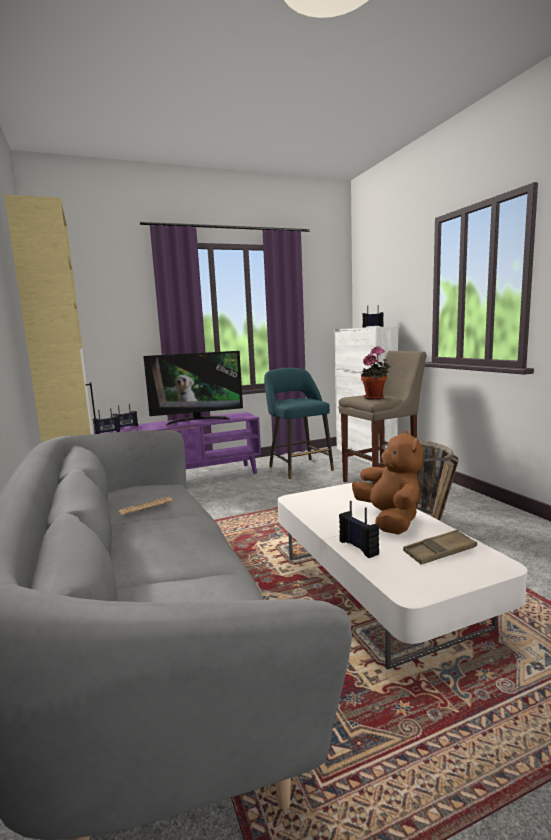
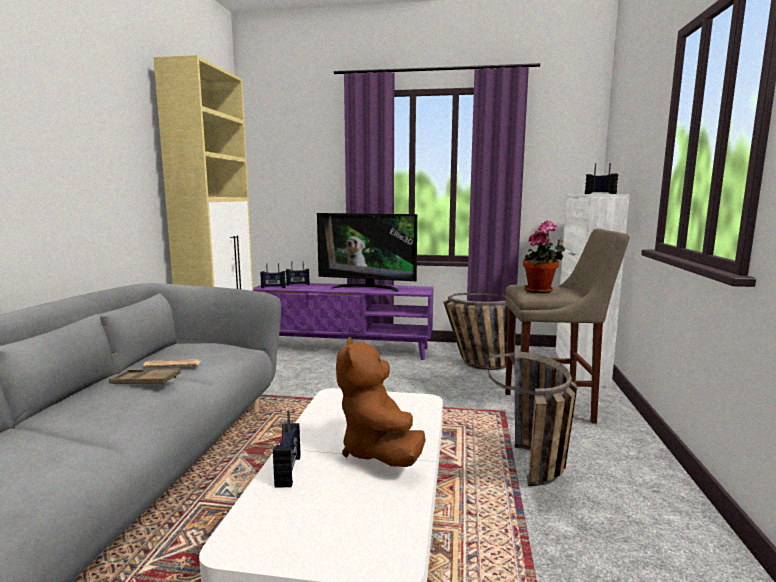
camera: 30 degrees right, 0 degrees up
turquoise stool [264,368,334,479] -> basket [443,293,516,370]
brown plush toy [352,430,423,535] -> brown plush toy turned 150 degrees clockwise [336,337,426,467]
brown tray [403,530,477,564] -> brown tray moved to [109,368,181,385]

